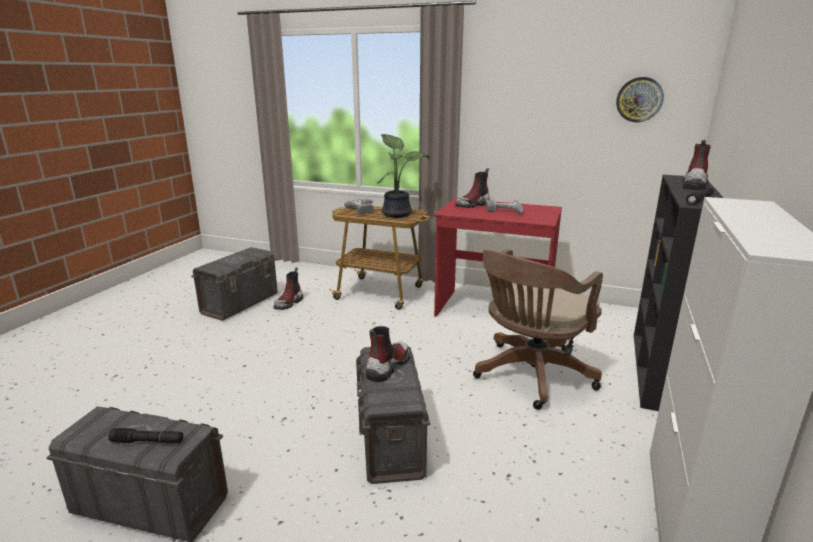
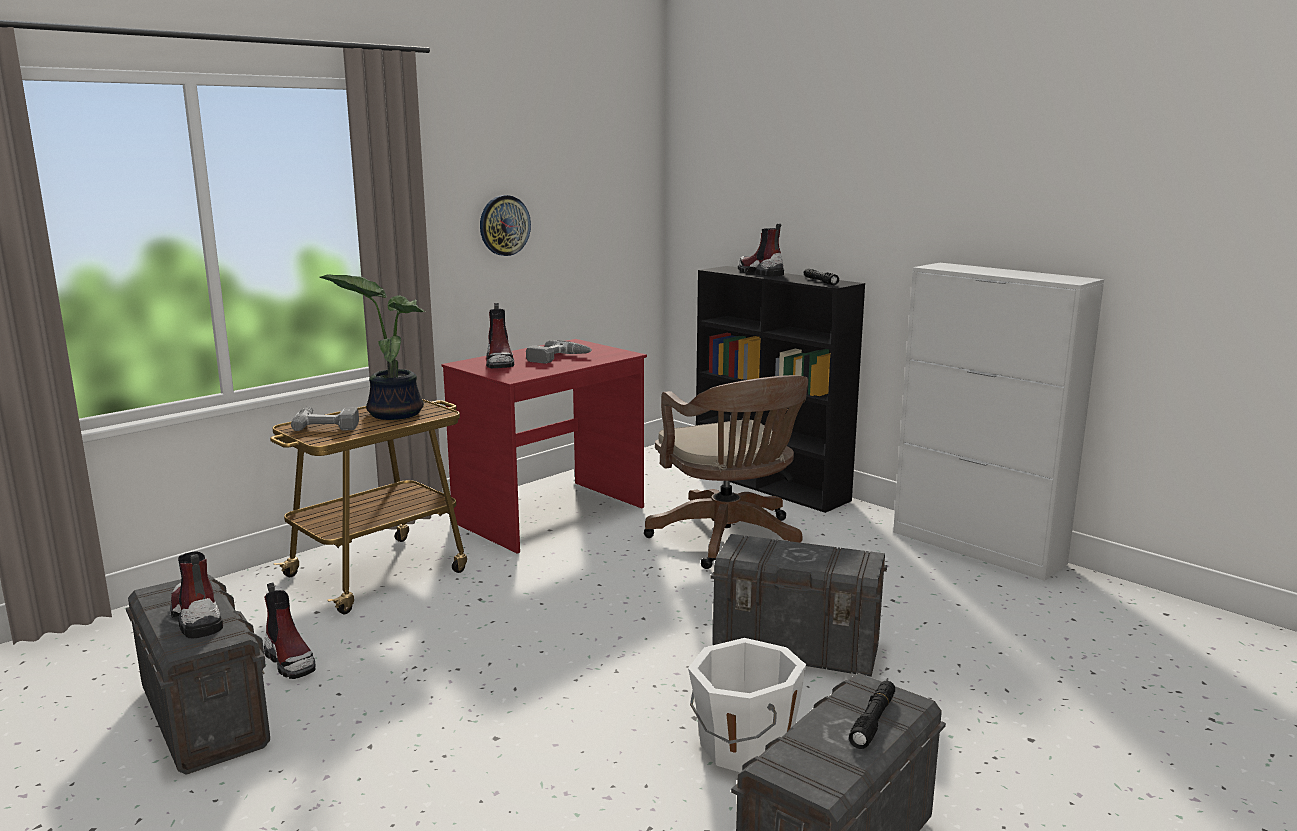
camera: 65 degrees left, 5 degrees down
boot [365,326,410,382] -> boot moved to [170,551,223,638]
wall clock [616,77,664,122] -> wall clock moved to [480,195,531,256]
none -> white bucket [688,638,806,772]

